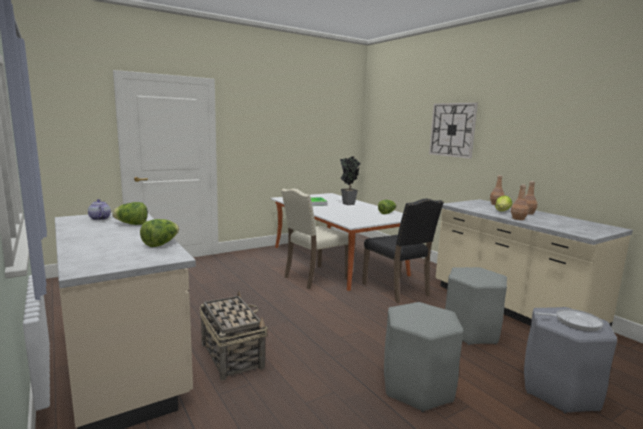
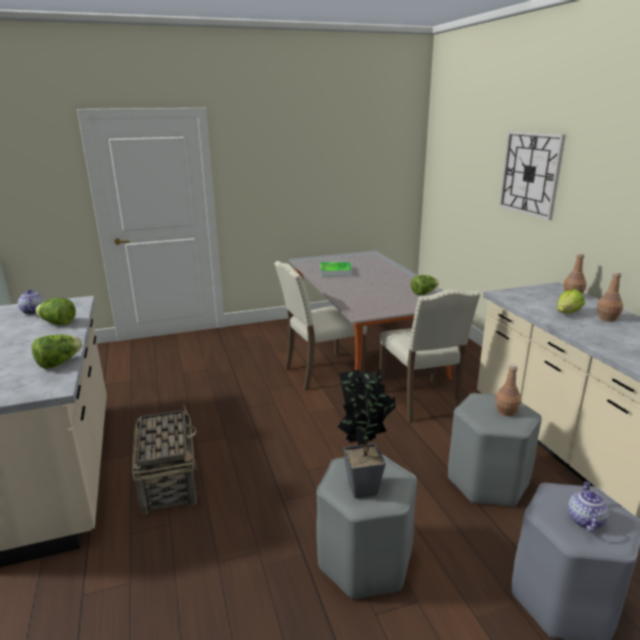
camera: 15 degrees right, 10 degrees up
potted plant [340,156,361,205] -> potted plant moved to [338,369,396,499]
black chair [362,199,444,303] -> beige chair [379,289,480,423]
brown bottle [511,184,529,220] -> brown bottle moved to [495,364,521,416]
frying pan [535,309,604,331] -> teapot [568,481,609,532]

